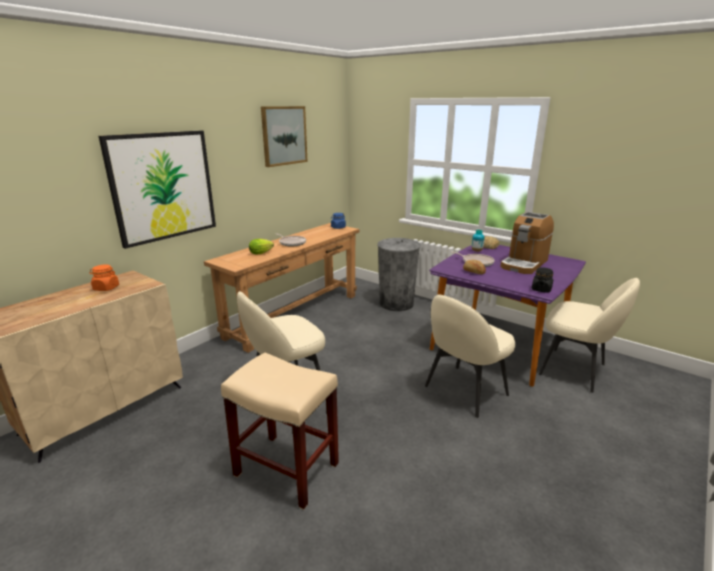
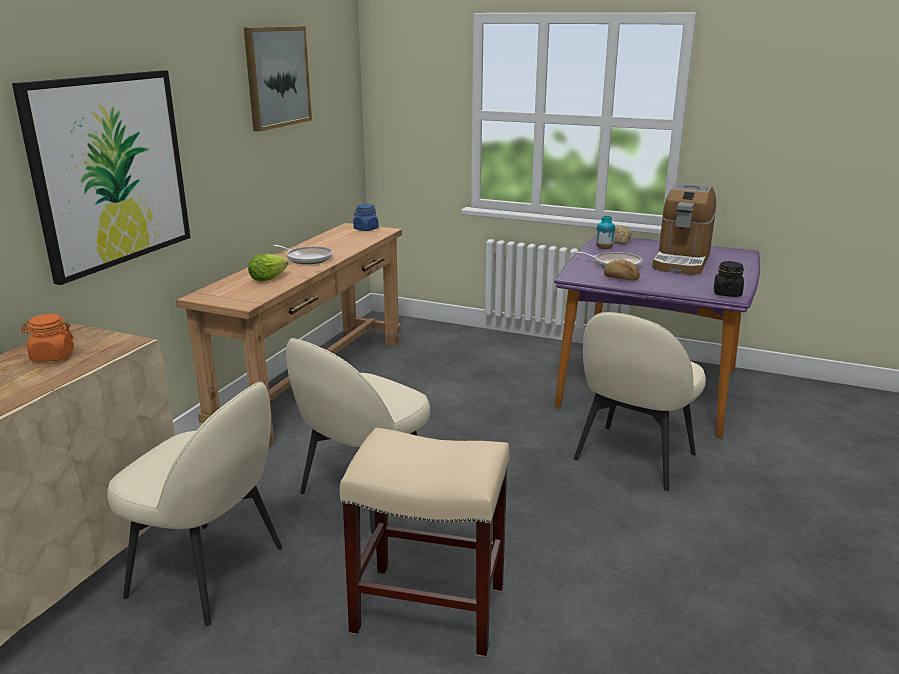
camera: 15 degrees left, 0 degrees up
grey trash can [377,238,420,311] -> none
beige chair [539,278,640,393] -> beige chair moved to [107,382,283,626]

